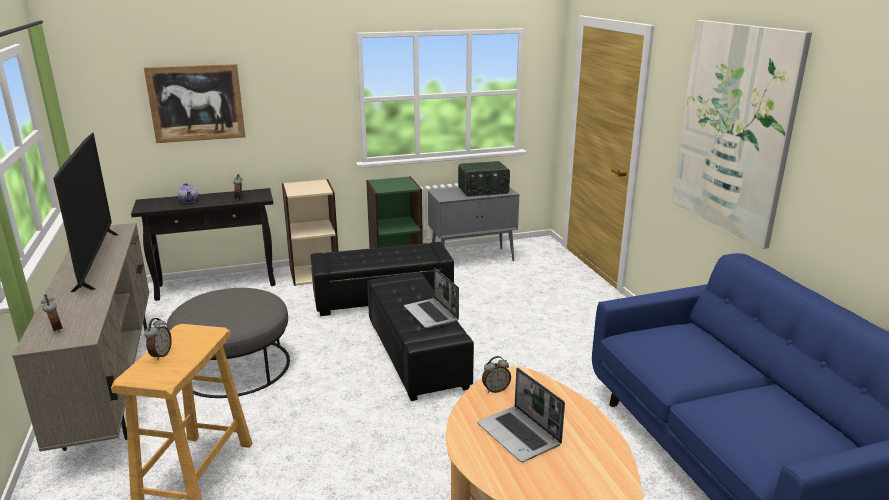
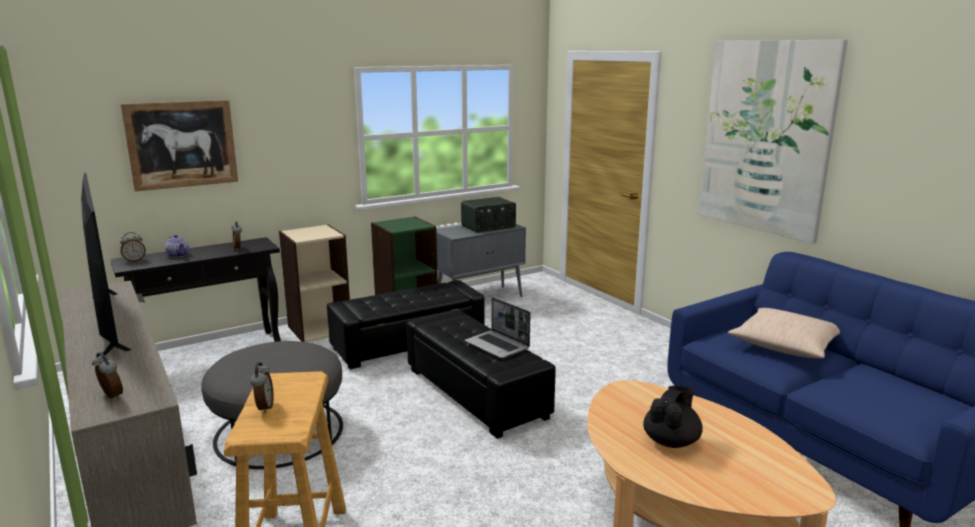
camera: 15 degrees left, 5 degrees down
laptop [477,368,565,462] -> black teapot [643,386,703,448]
alarm clock [482,356,511,393] -> alarm clock moved to [120,232,146,263]
none -> beige pillow [728,308,840,359]

